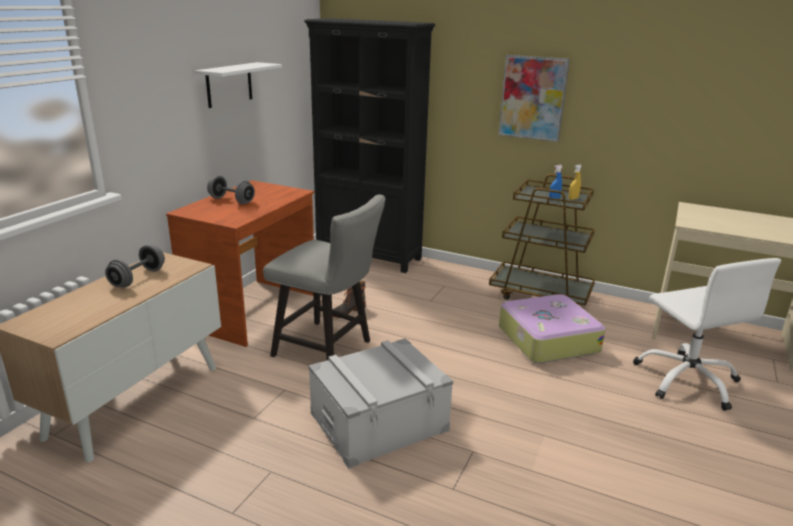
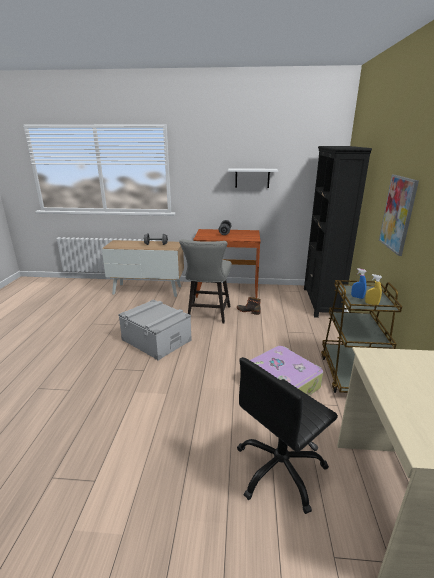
camera: 70 degrees right, 0 degrees up
white office chair [633,258,781,411] -> black office chair [237,357,338,514]

